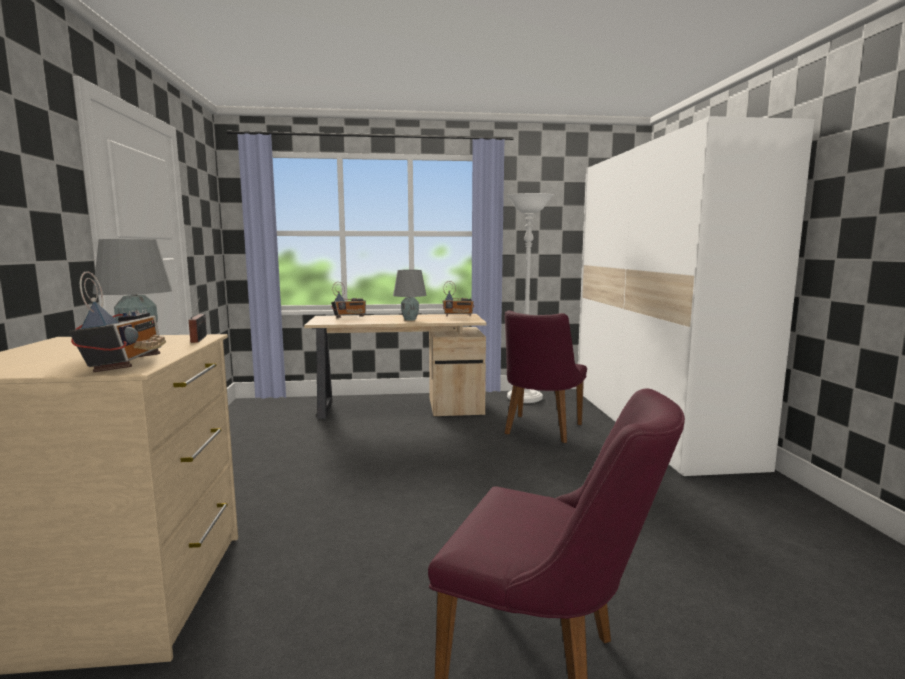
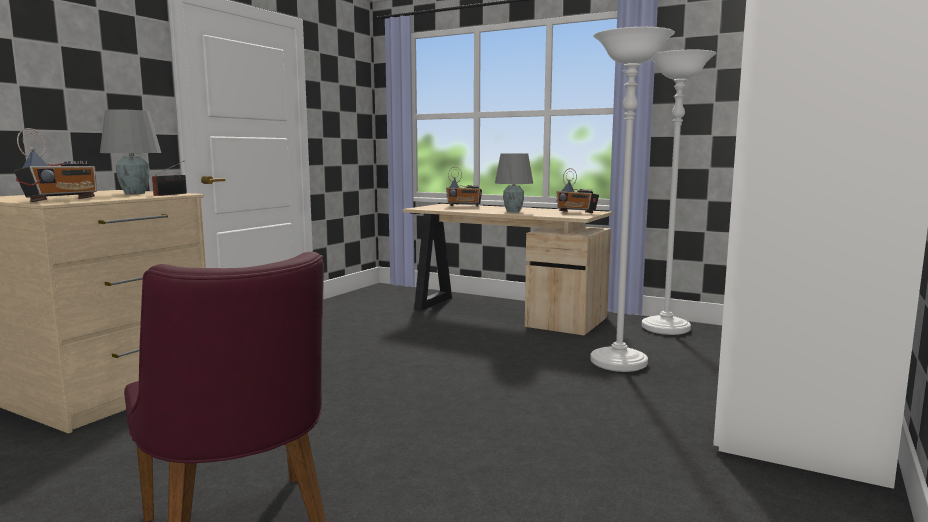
camera: 35 degrees right, 0 degrees up
purple chair [505,310,587,443] -> white floor lamp [590,27,675,372]

